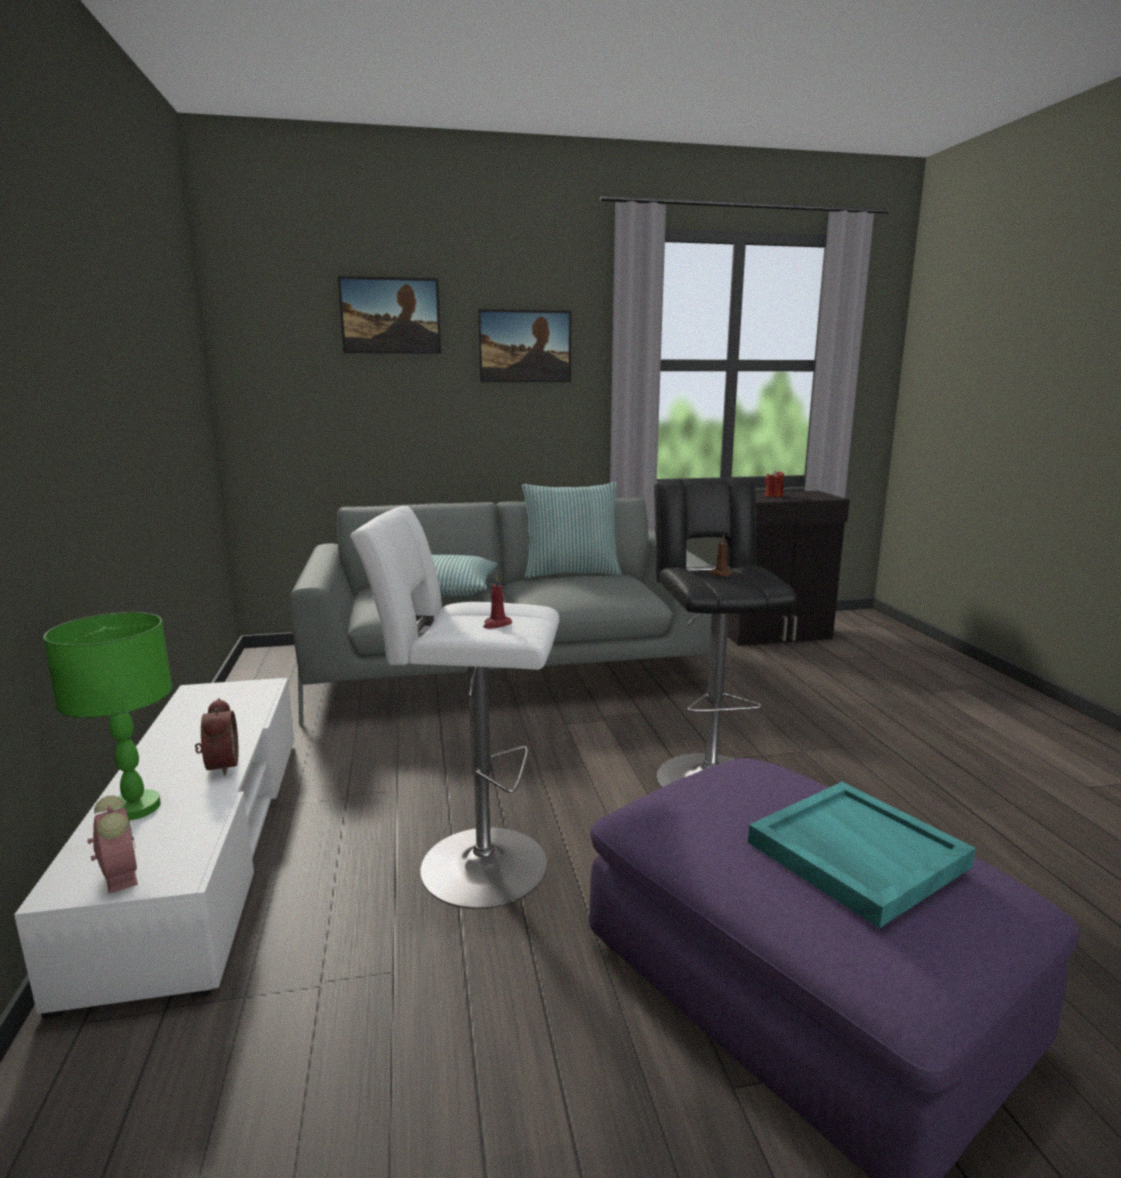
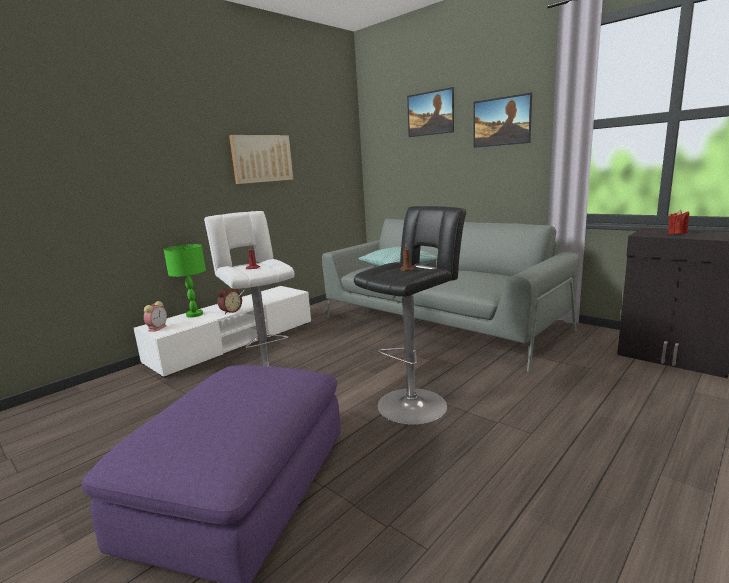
camera: 55 degrees right, 0 degrees up
pillow [522,482,622,578] -> none
turquoise tray [748,782,976,928] -> none
none -> picture [229,135,293,184]

